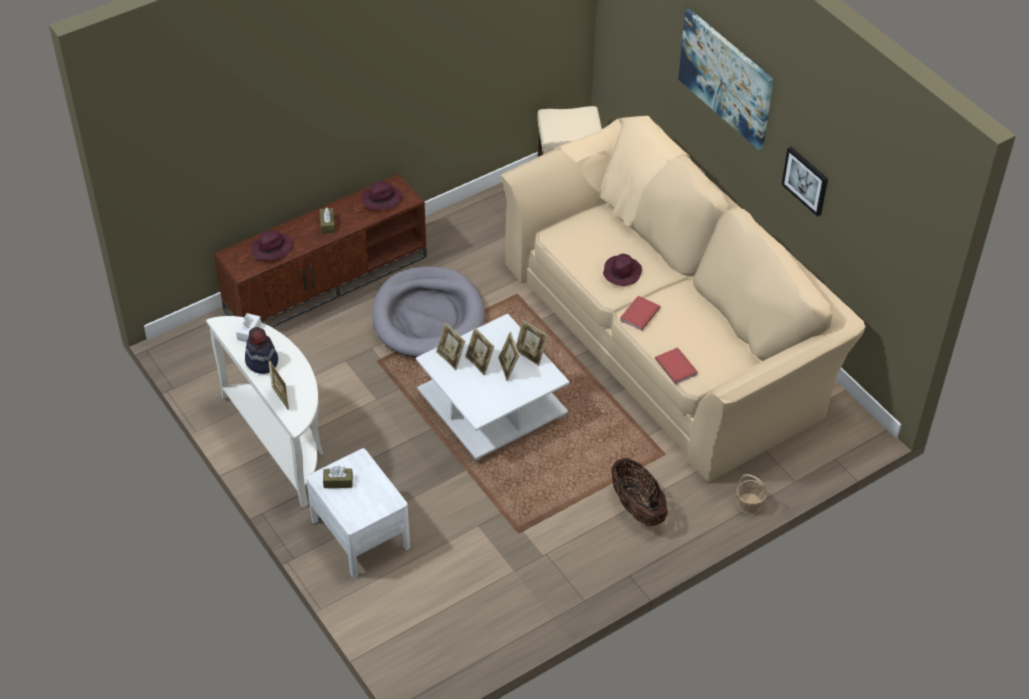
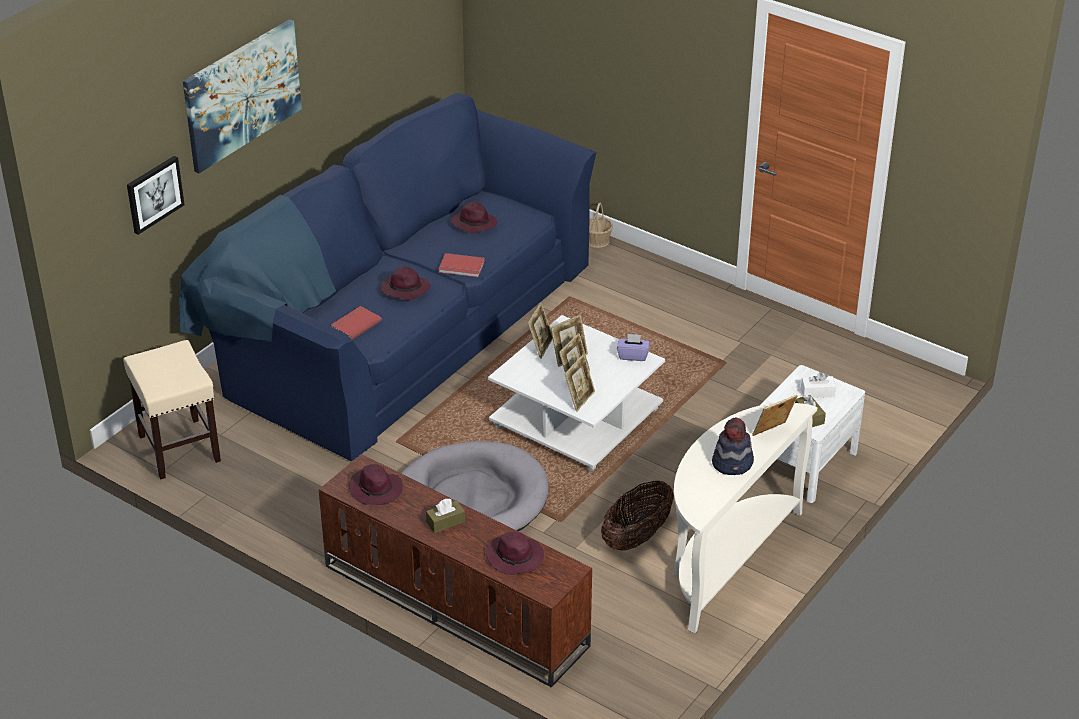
camera: 110 degrees left, 10 degrees down
white tissue box [236,313,261,342] -> white tissue box moved to [801,372,836,398]
beige sofa [501,116,866,482] -> blue sofa [178,93,596,462]
basket [611,458,667,527] -> basket moved to [601,481,674,551]
red book [655,347,698,384] -> red book moved to [331,306,382,340]
picture [781,147,828,217] -> picture moved to [127,156,185,235]
none -> purple hat [451,202,498,234]
none -> purple tissue box [617,333,650,361]

